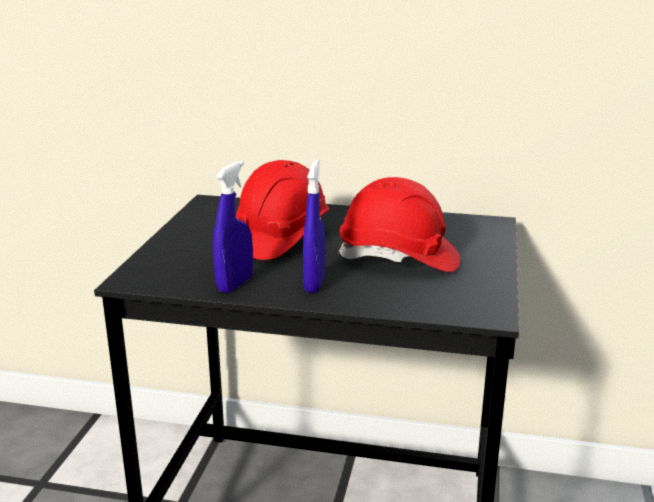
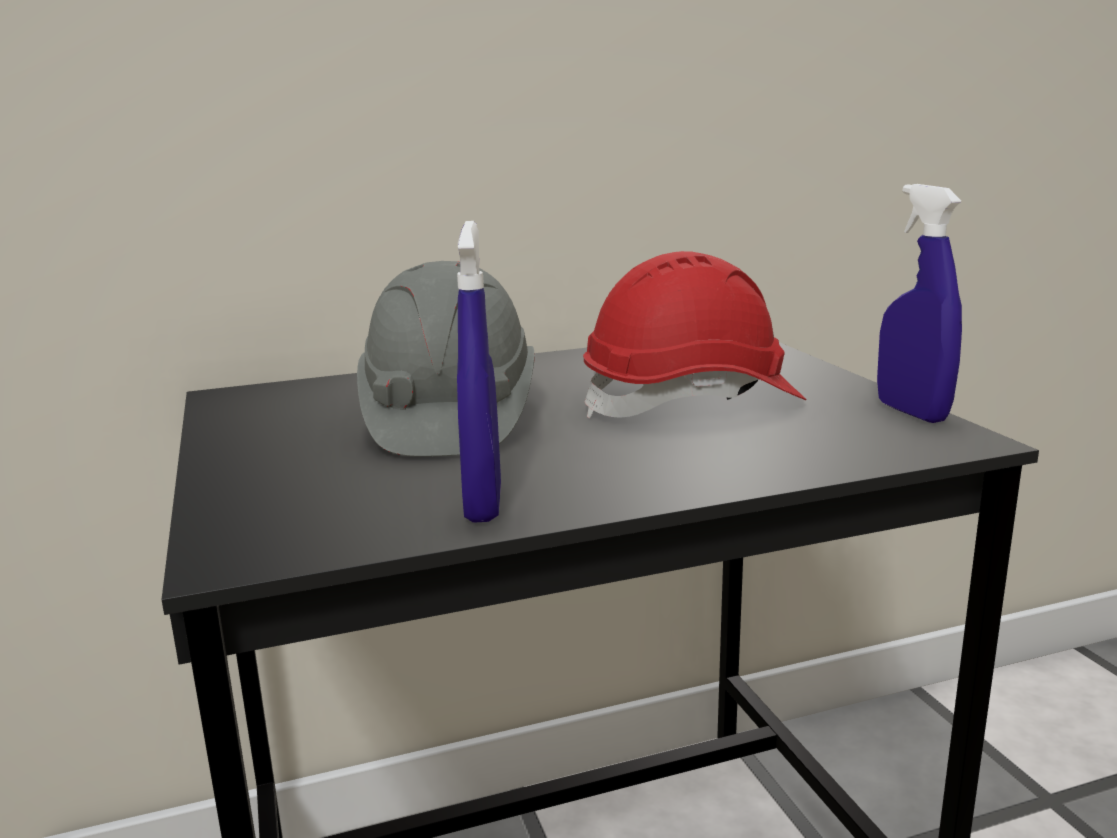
camera: 30 degrees left, 5 degrees down
red hard hat [236,160,329,260] -> grey hard hat [357,261,535,457]
blue spray bottle [303,160,325,293] -> blue spray bottle moved to [877,184,962,423]

